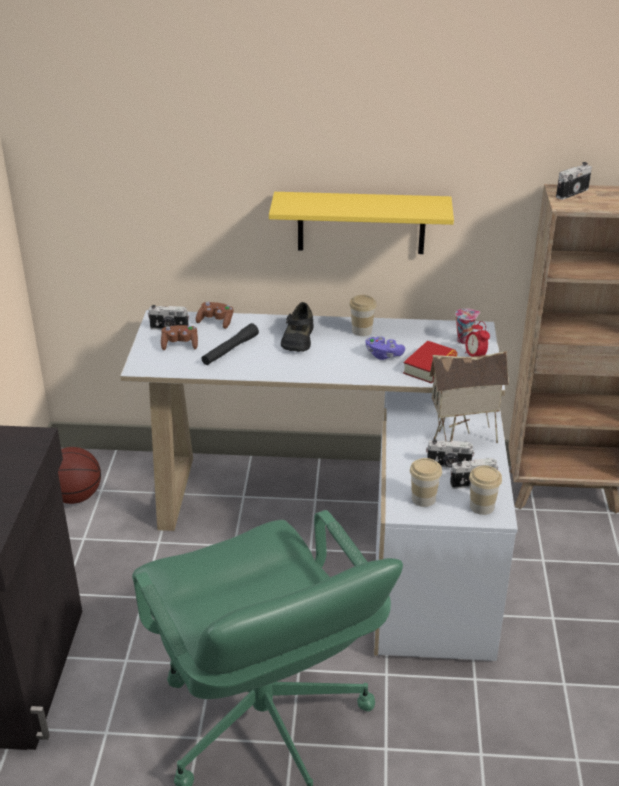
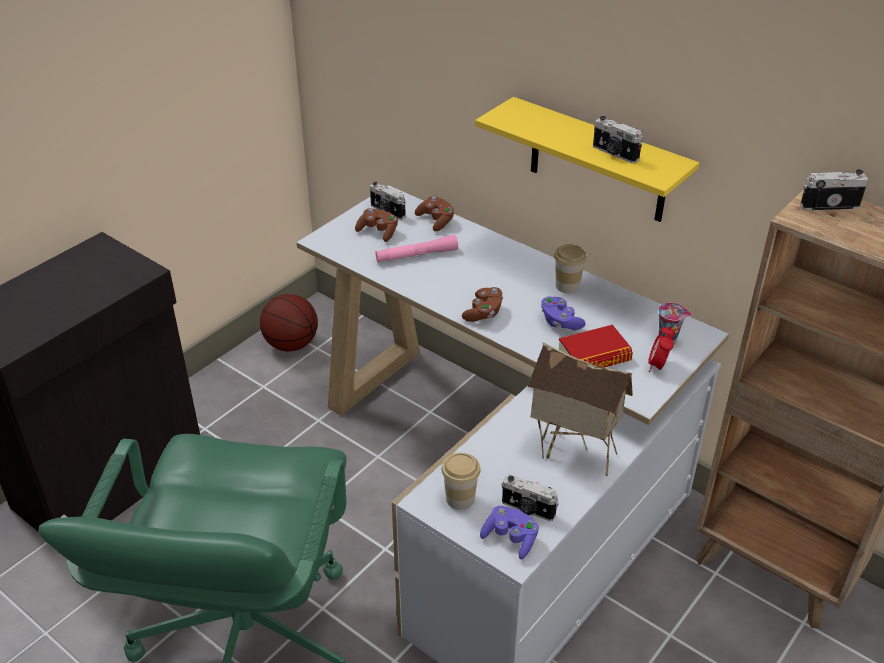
camera: 35 degrees right, 5 degrees up
black flashlight [202,323,259,365] -> pink flashlight [375,235,458,262]
black shoe [281,302,313,352] -> none
camera [426,439,475,468] -> camera moved to [593,116,642,163]
cup [469,465,502,515] -> purple game controller [480,506,539,559]
none -> brown game controller [462,287,503,322]

